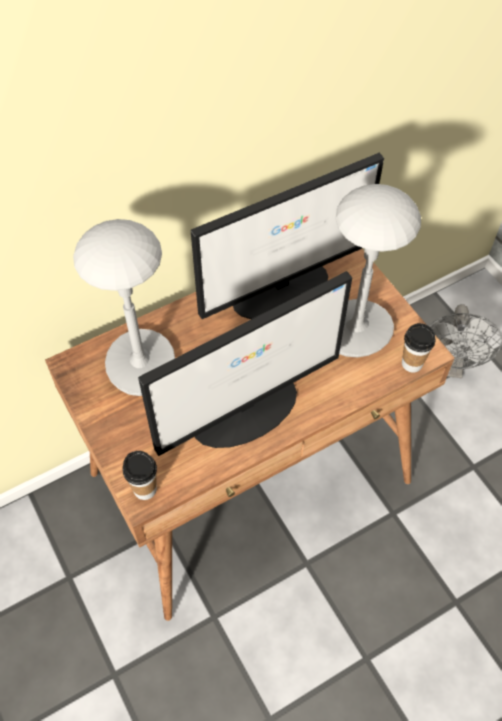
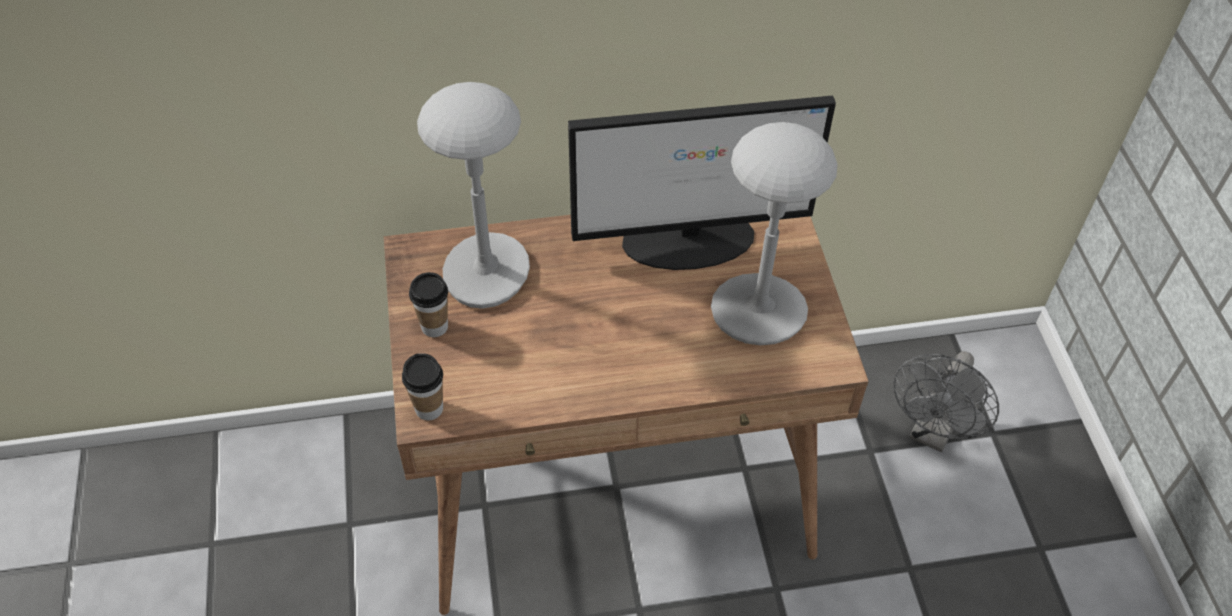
camera: 20 degrees right, 5 degrees down
monitor [138,271,352,456] -> none
cup [402,323,435,373] -> cup moved to [409,272,448,337]

